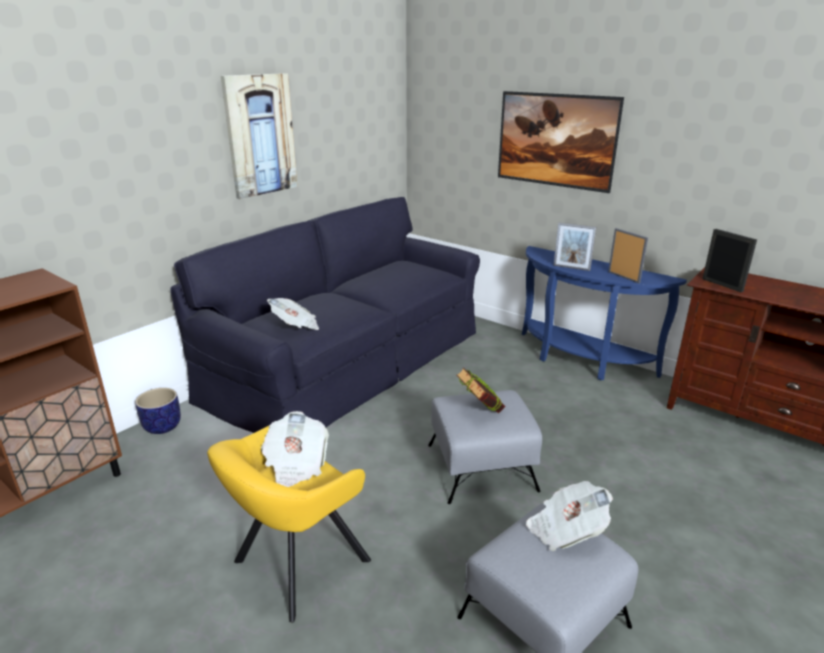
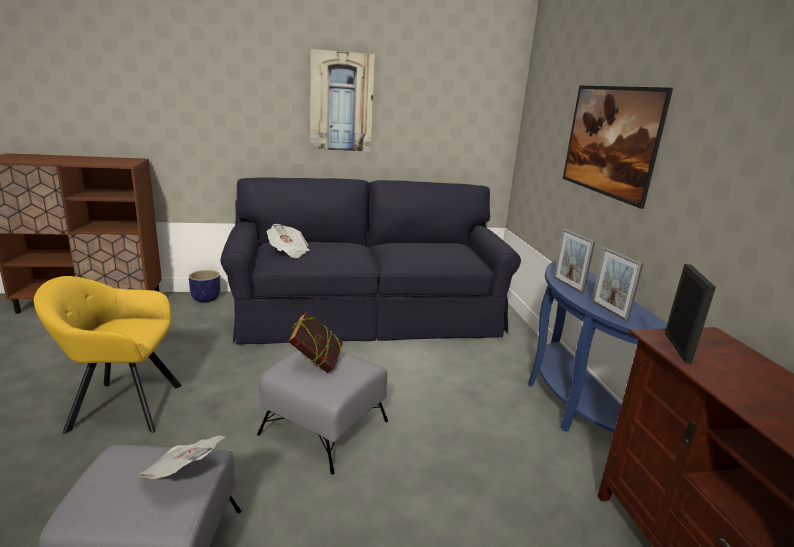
camera: 40 degrees right, 5 degrees down
newspaper [261,411,329,487] -> none
picture frame [608,228,648,283] -> picture frame turned 150 degrees clockwise [592,247,643,322]

